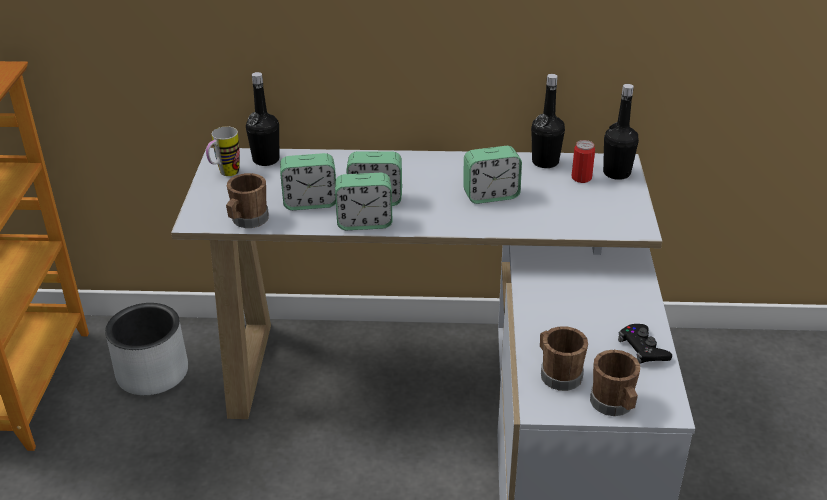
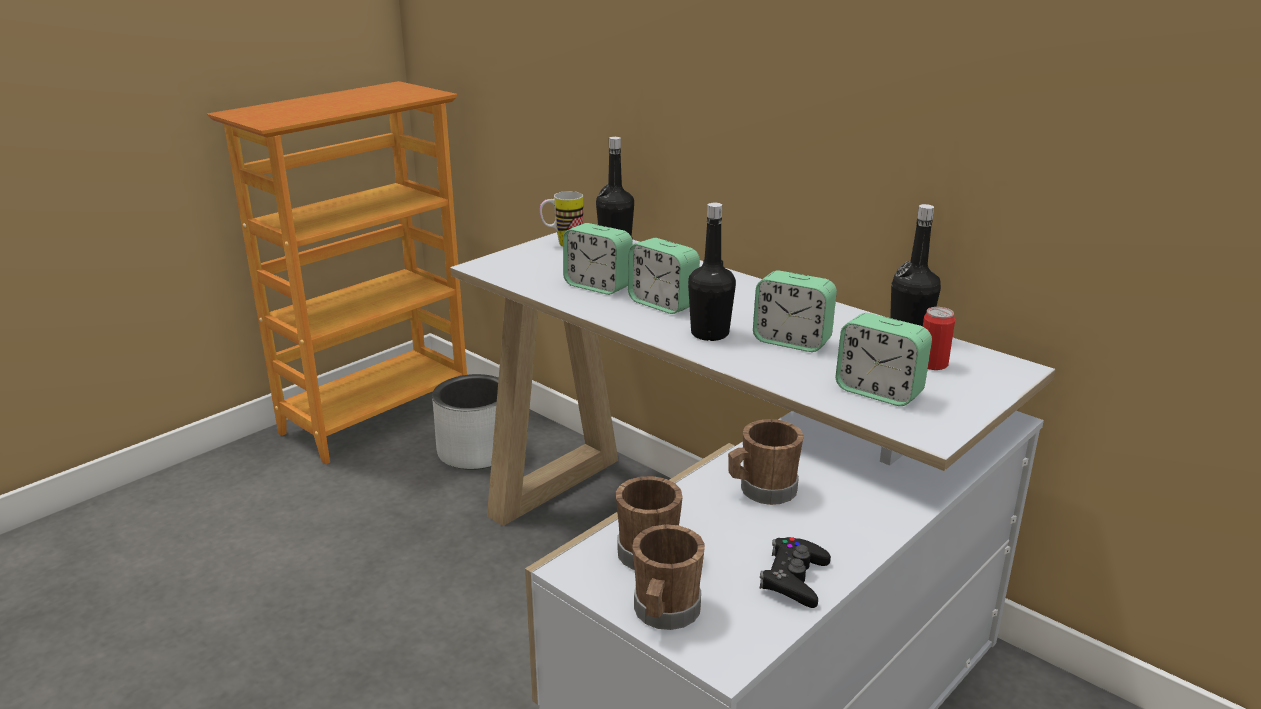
camera: 40 degrees right, 10 degrees down
brown mug [226,173,269,228] -> brown mug moved to [728,419,804,505]
alarm clock [335,173,392,230] -> alarm clock moved to [836,313,932,406]
black bottle [603,84,639,180] -> black bottle moved to [688,203,736,341]

